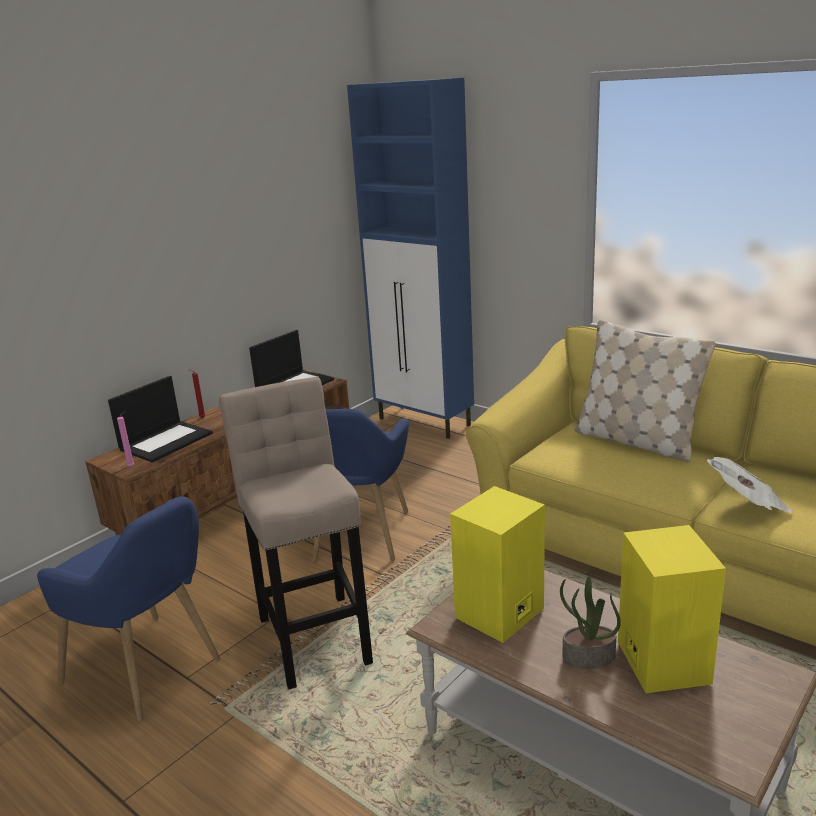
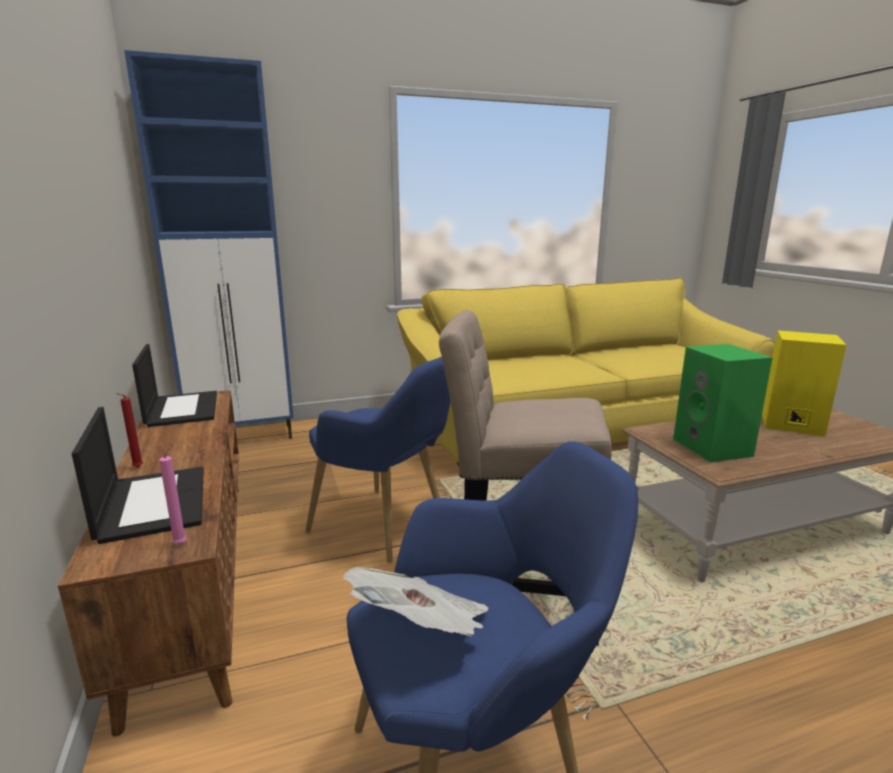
camera: 60 degrees left, 5 degrees down
yellow speaker [450,486,545,643] -> green speaker [673,344,773,462]
potted plant [560,577,621,669] -> none
beige pillow [575,320,716,462] -> none
newspaper [707,457,793,513] -> newspaper moved to [343,567,488,636]

